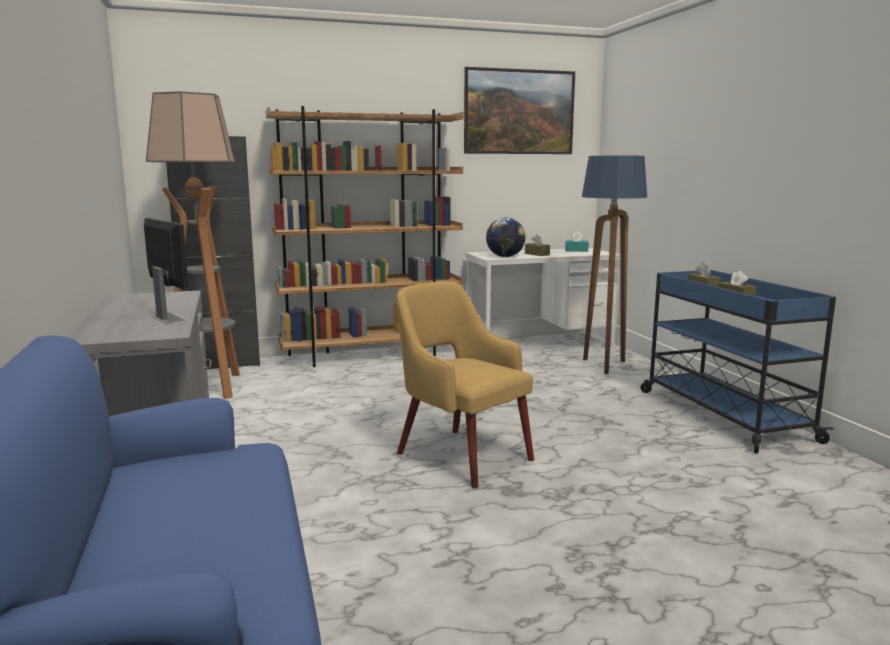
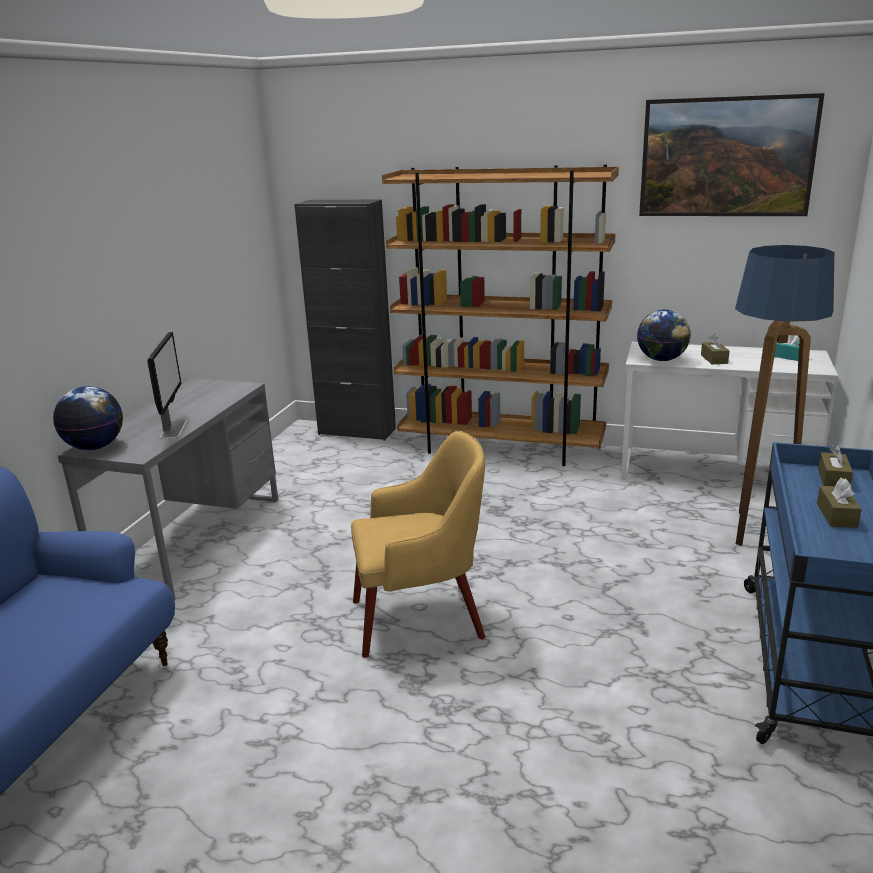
camera: 35 degrees right, 10 degrees up
floor lamp [146,91,240,399] -> none
yellow armchair [396,281,534,488] -> yellow armchair turned 90 degrees clockwise [351,431,485,658]
none -> globe [53,386,123,450]

